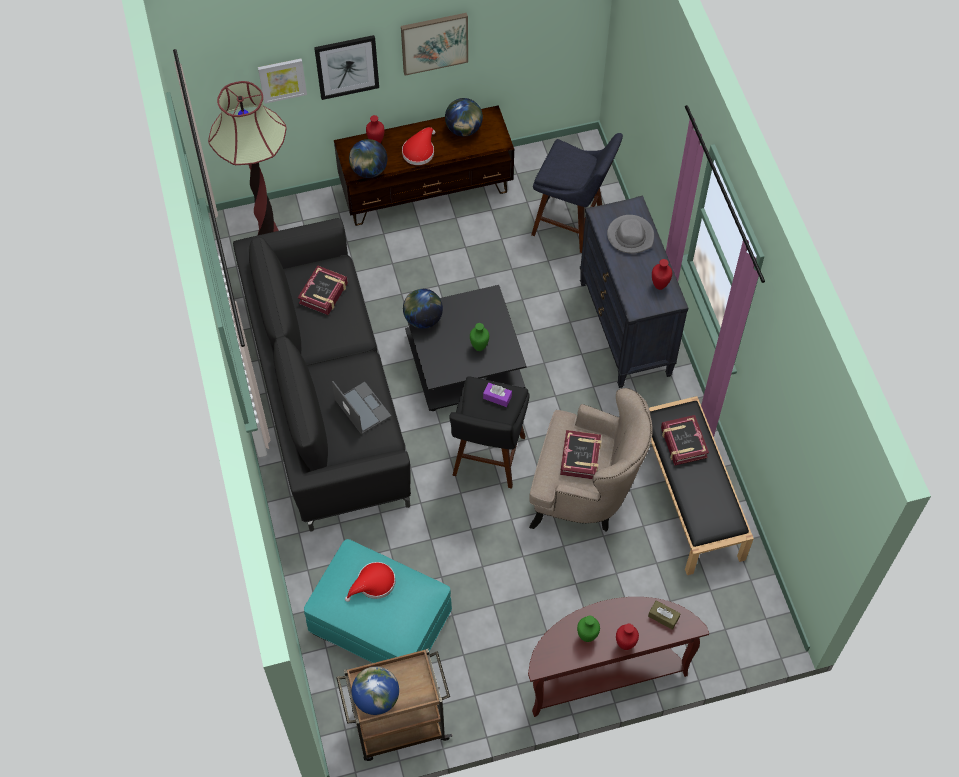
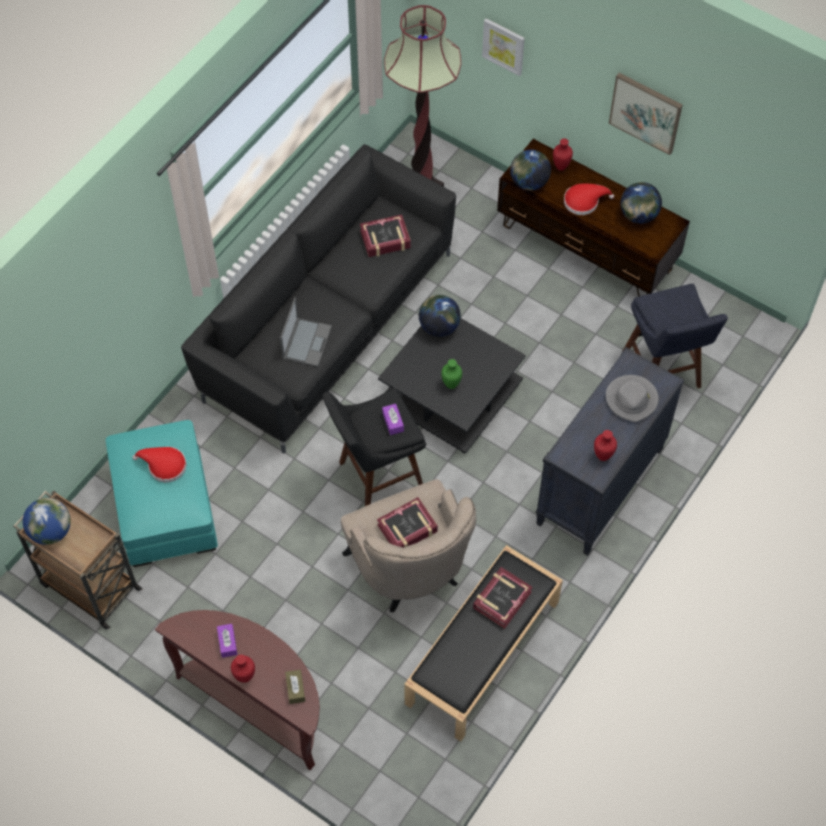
camera: 50 degrees right, 0 degrees up
picture [314,35,379,100] -> none
green vase [577,615,600,642] -> purple tissue box [217,624,237,658]

